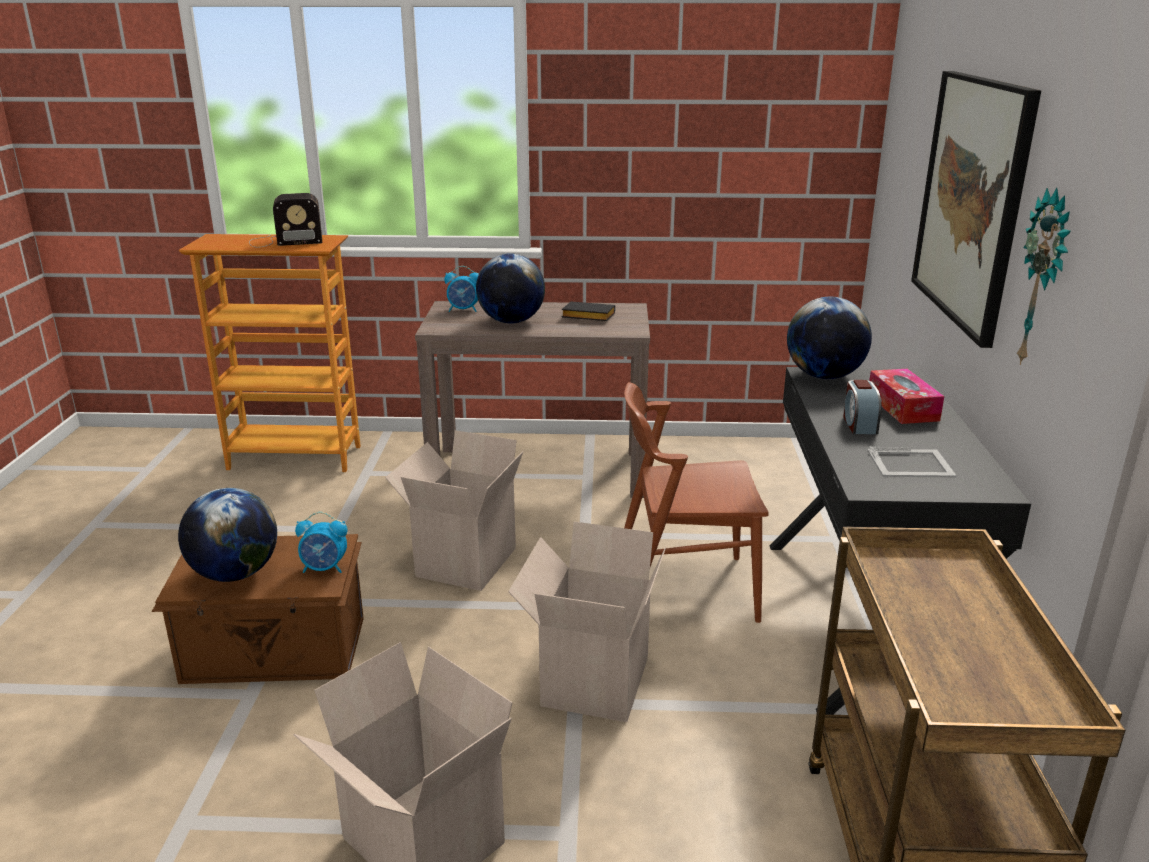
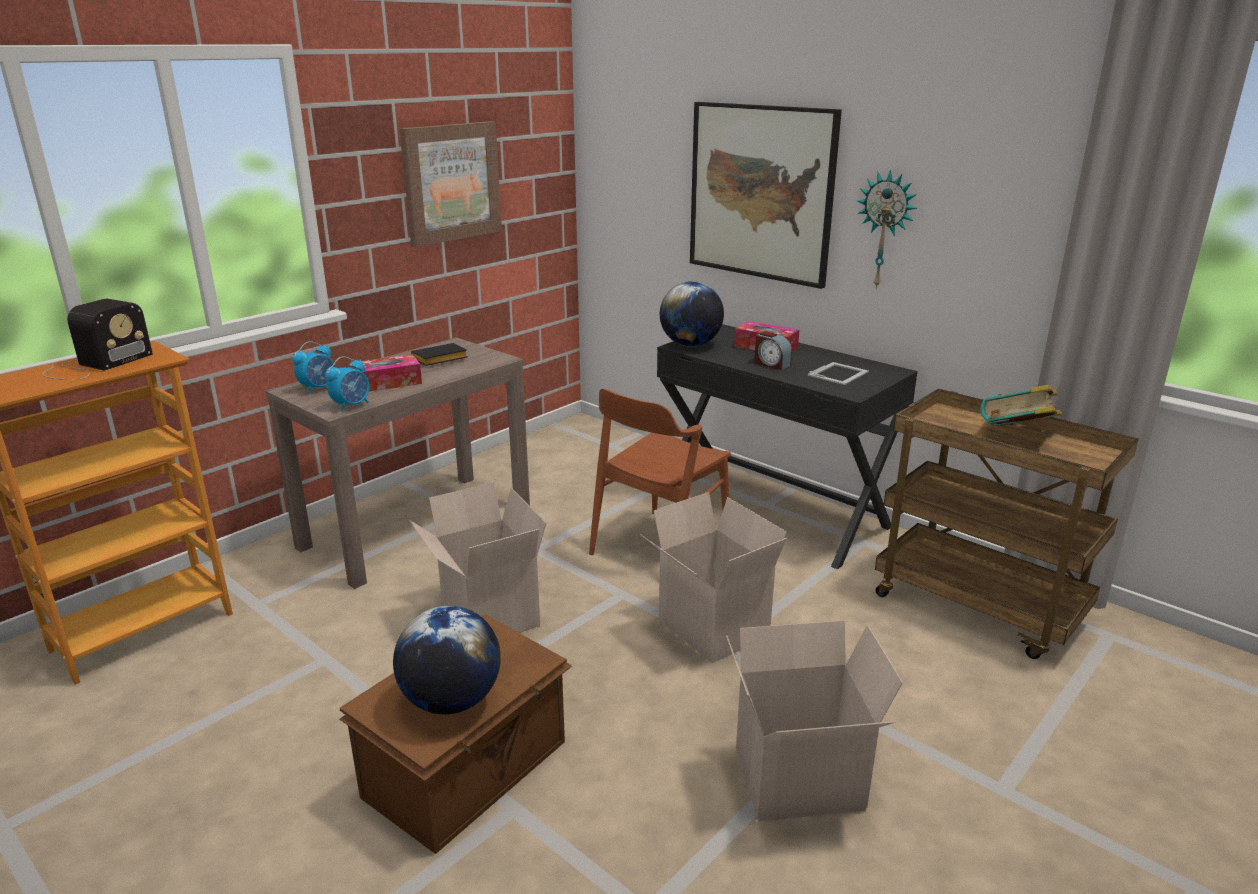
camera: 50 degrees left, 0 degrees up
alarm clock [295,512,347,573] -> alarm clock moved to [325,356,369,412]
globe [476,253,545,323] -> tissue box [352,354,422,392]
none -> picture [400,121,502,247]
none -> book [980,385,1062,426]

